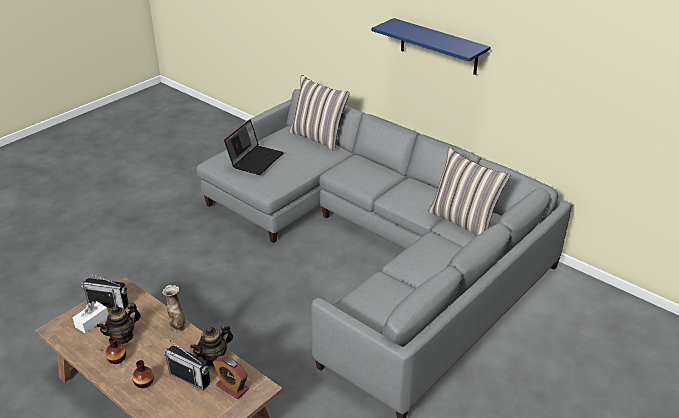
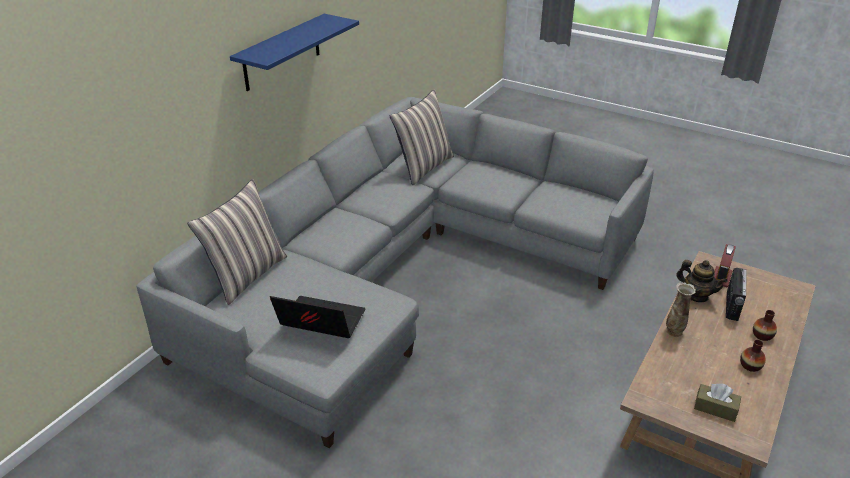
camera: 100 degrees left, 0 degrees up
white tissue box [73,301,108,333] -> brown tissue box [694,383,741,422]
radio [81,272,129,309] -> none
teapot [97,303,141,344] -> none

